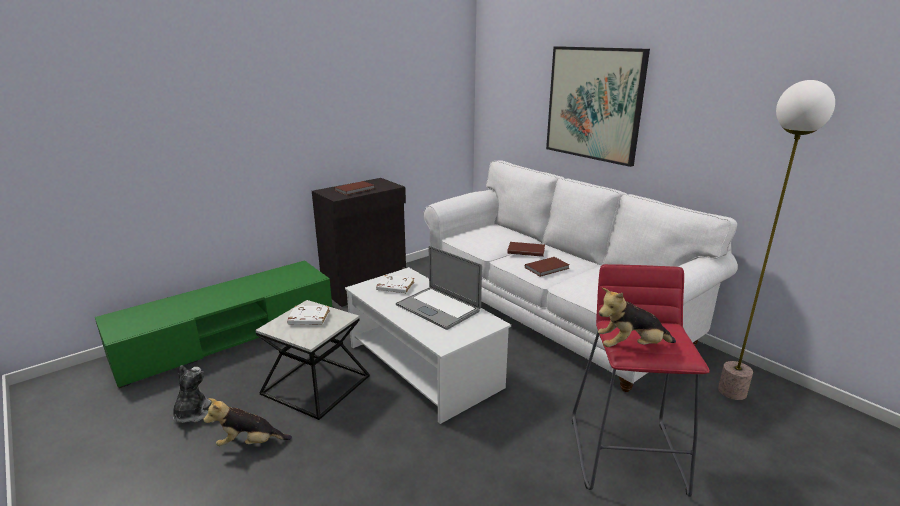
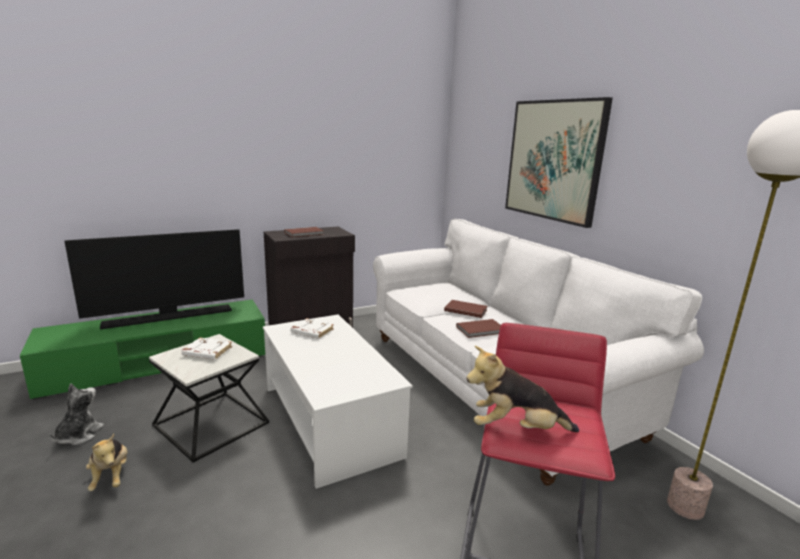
camera: 10 degrees right, 5 degrees down
plush toy [203,398,292,446] -> plush toy turned 120 degrees counterclockwise [86,434,127,491]
laptop [396,246,482,330] -> none
none -> television [64,230,244,330]

